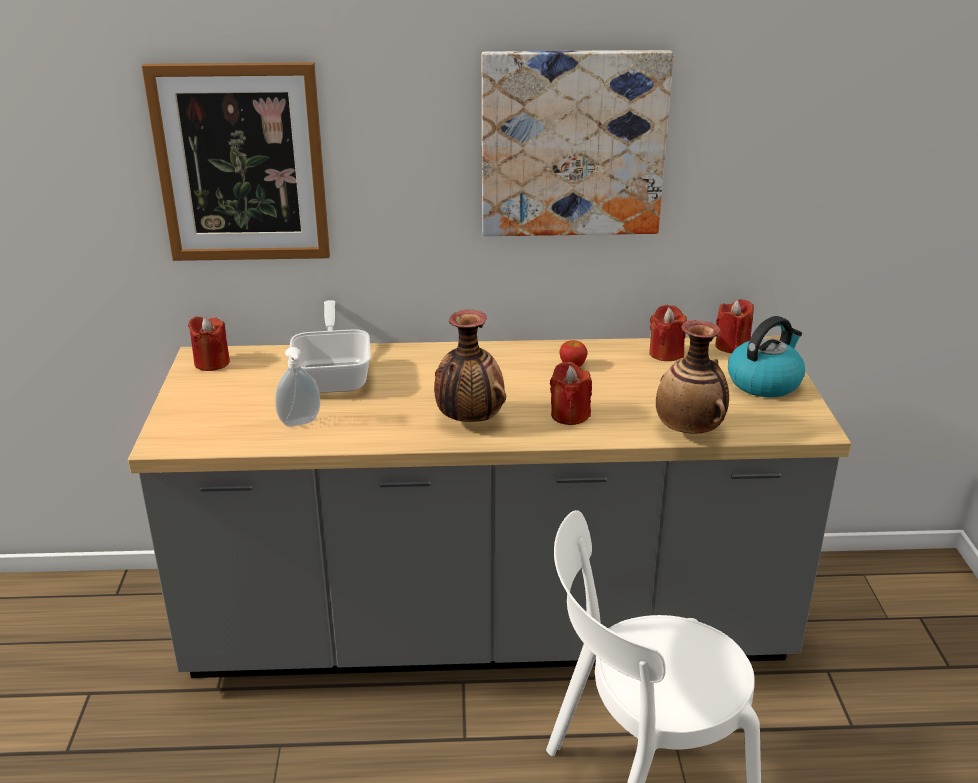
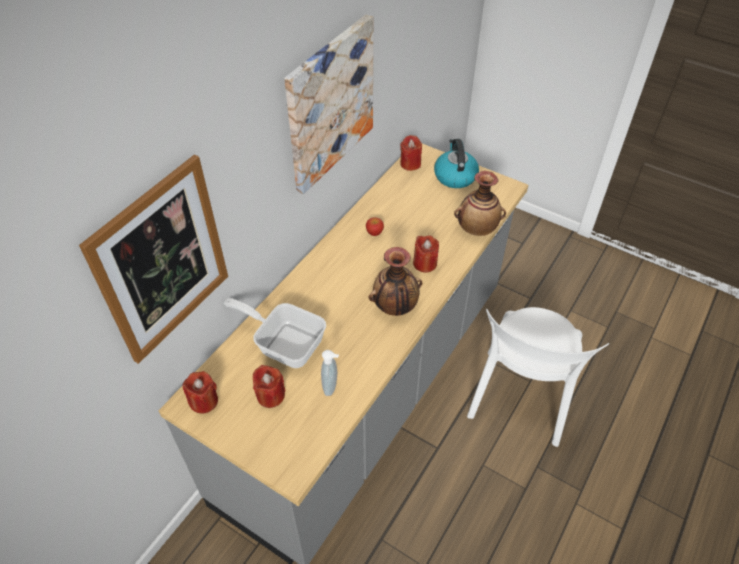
camera: 55 degrees left, 20 degrees up
red candle [649,305,687,361] -> red candle moved to [253,365,285,408]

